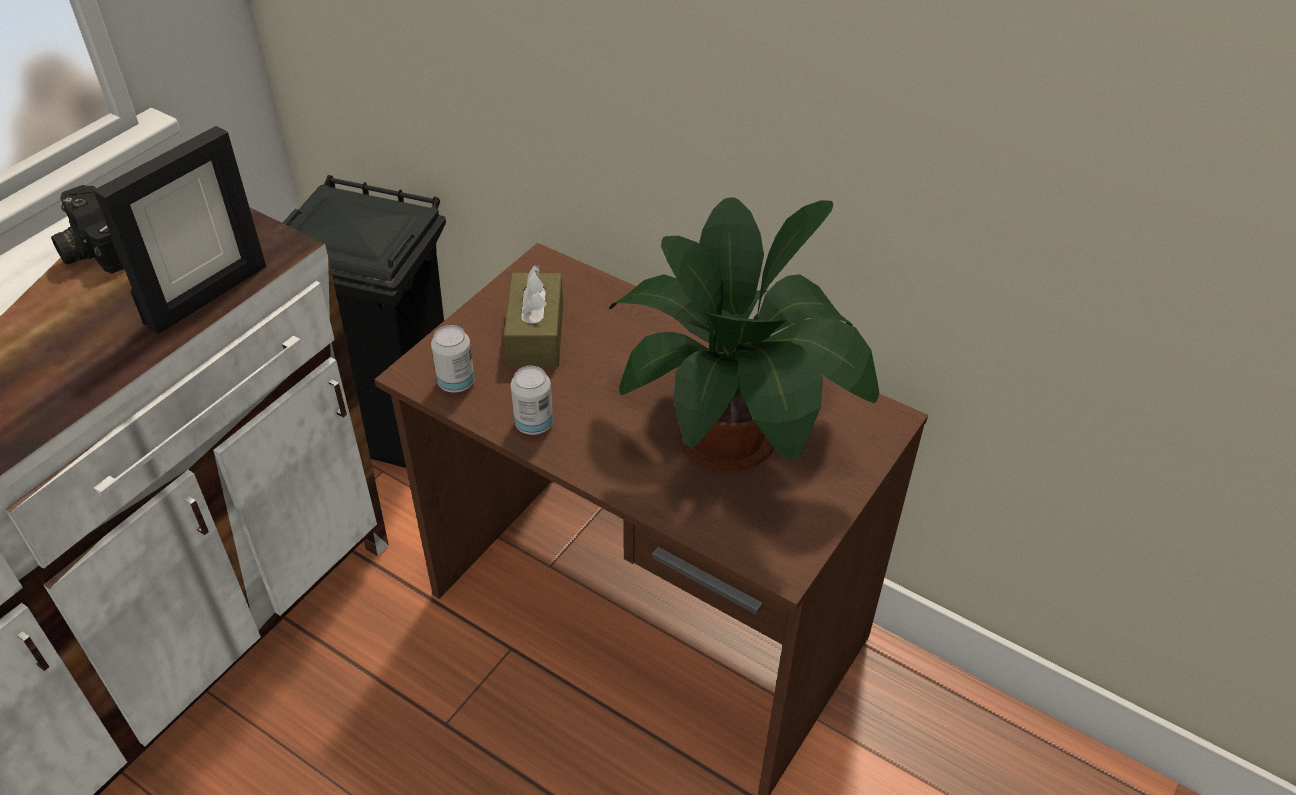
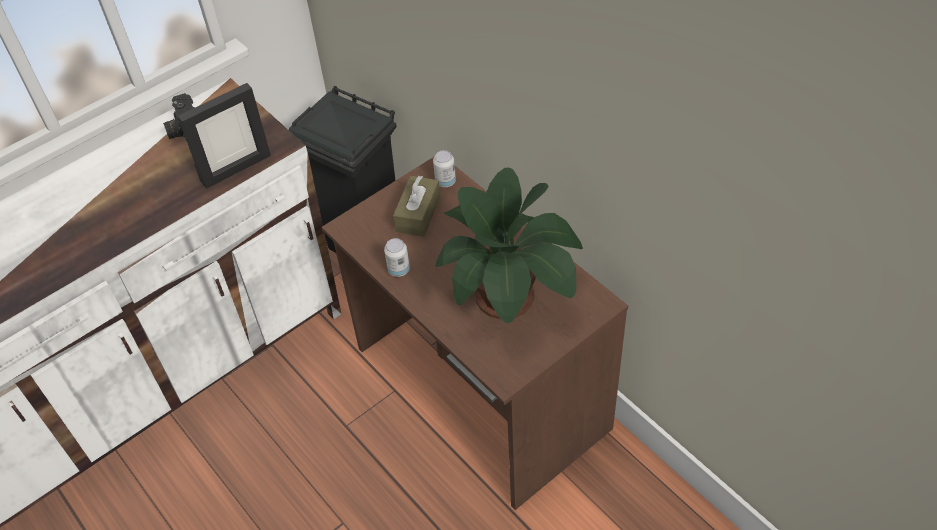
camera: 20 degrees right, 5 degrees up
can [431,325,475,393] -> can moved to [433,150,456,187]

